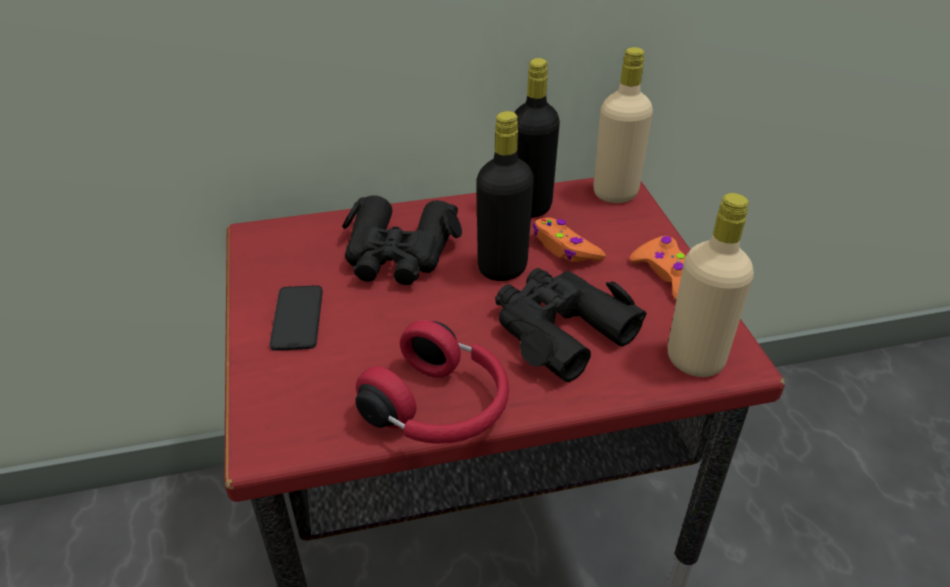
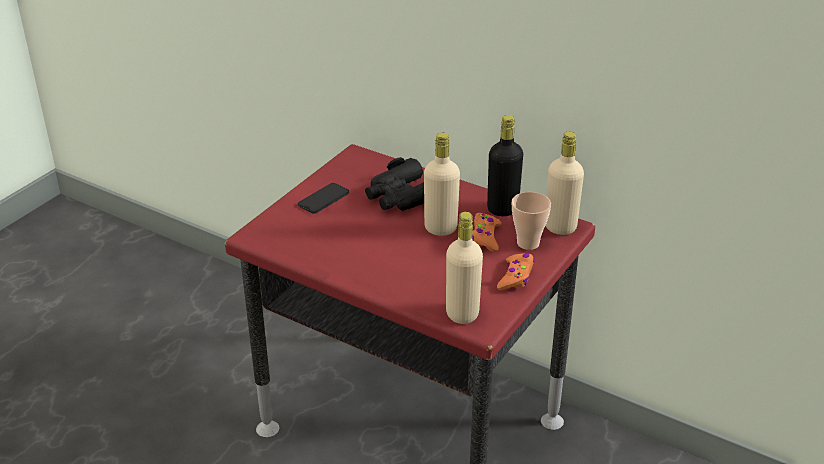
camera: 45 degrees right, 5 degrees down
red headphones [355,320,509,444] -> none
black bottle [476,111,534,281] -> beige bottle [424,133,460,236]
black binoculars [495,268,647,382] -> none
none -> cup [512,192,551,250]

